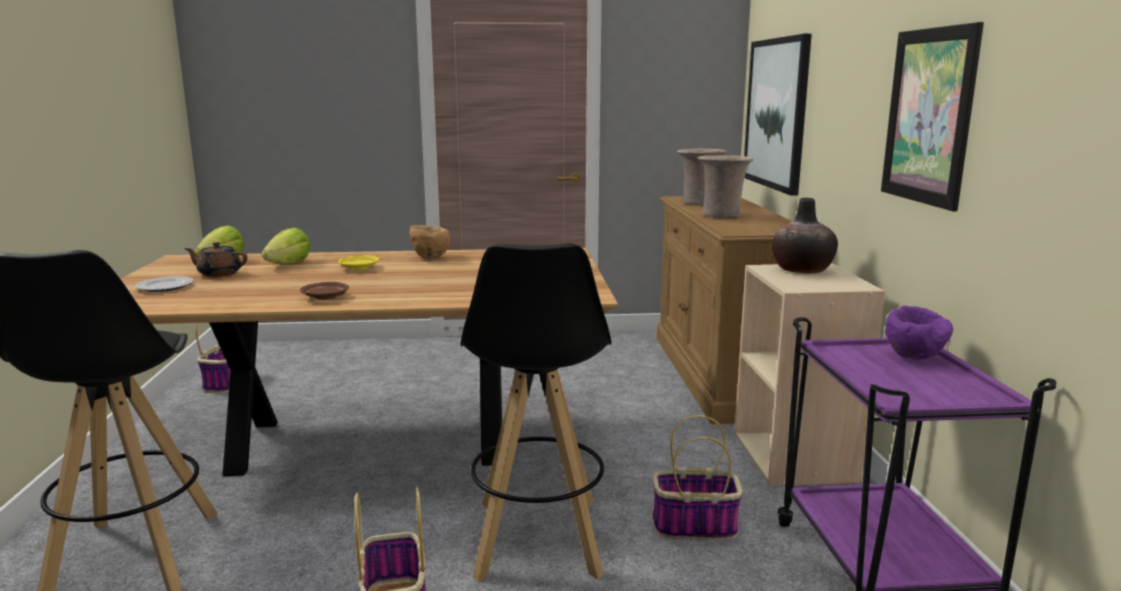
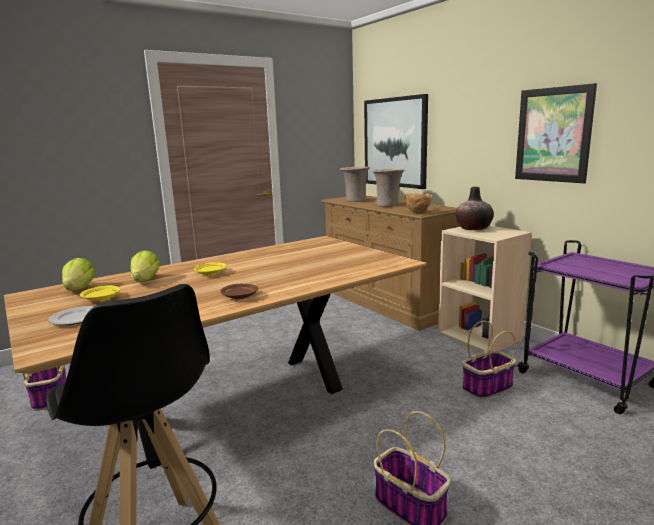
camera: 30 degrees left, 0 degrees up
brown teapot [184,242,247,277] -> yellow plate [80,285,120,301]
brown bowl [409,225,450,259] -> brown bowl moved to [405,193,432,213]
black stool [460,243,611,582] -> none
purple bowl [885,306,953,360] -> none

